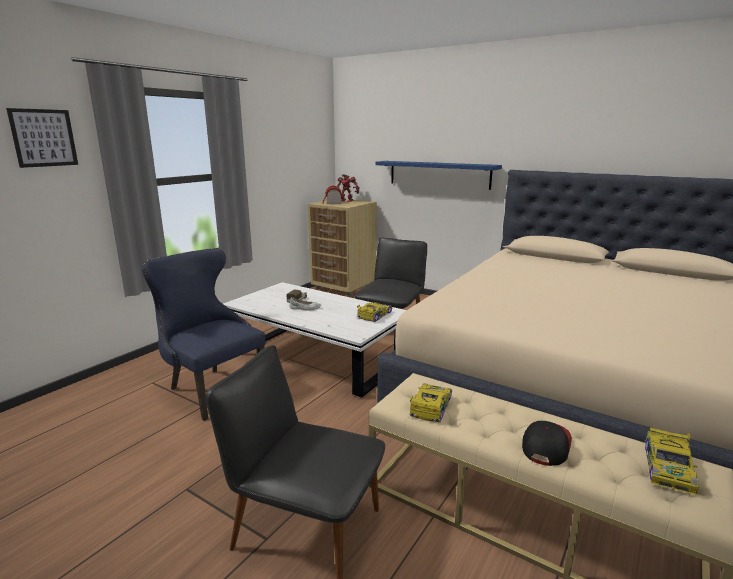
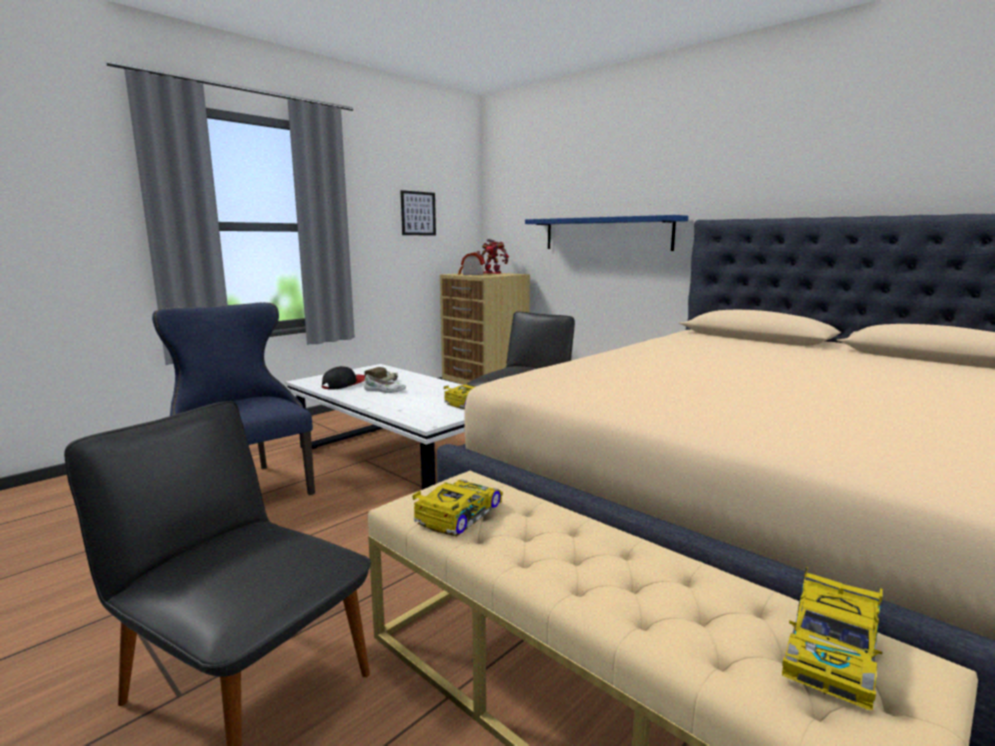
camera: 10 degrees right, 5 degrees down
picture [6,108,78,168] -> picture moved to [400,190,436,235]
cap [522,421,572,466] -> cap moved to [322,366,365,389]

